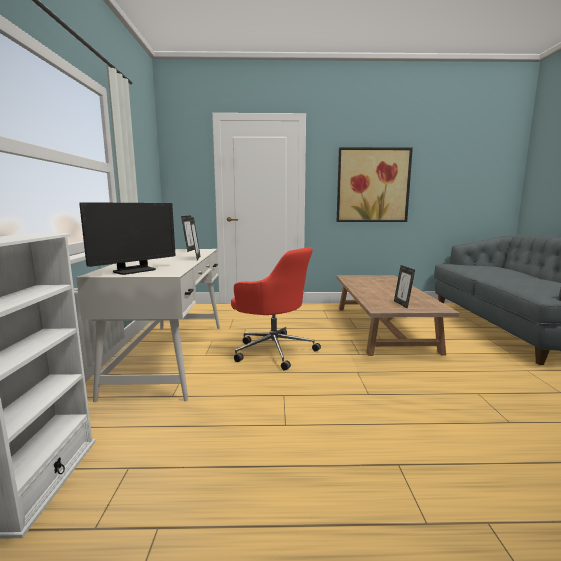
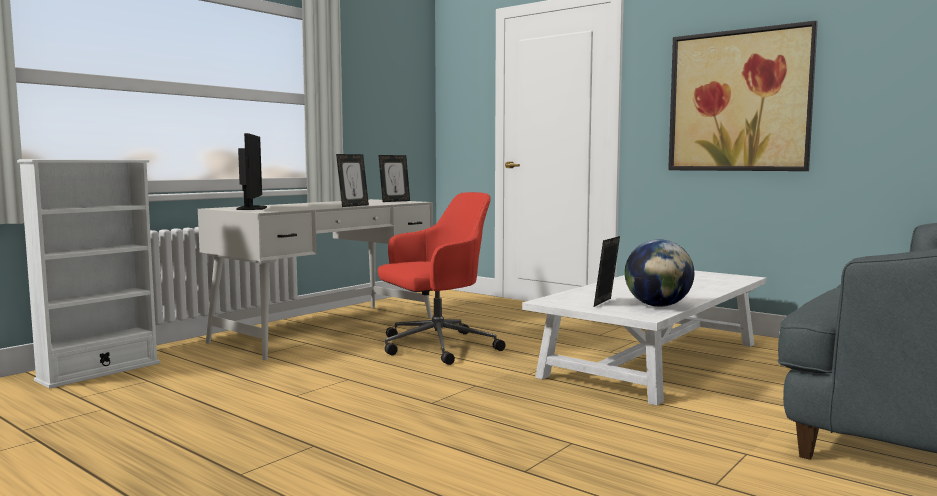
camera: 40 degrees right, 5 degrees down
monitor [79,202,175,275] -> monitor turned 90 degrees counterclockwise [237,133,267,210]
red office chair [231,247,321,371] -> red office chair turned 105 degrees counterclockwise [378,192,506,365]
brown coffee table [336,275,459,356] -> white coffee table [522,271,766,406]
none -> globe [625,239,694,307]

